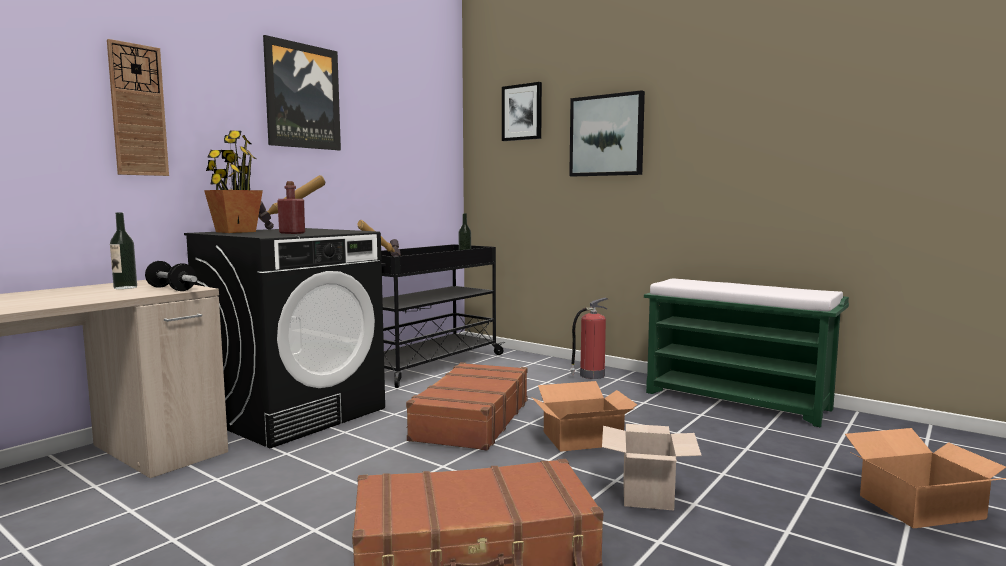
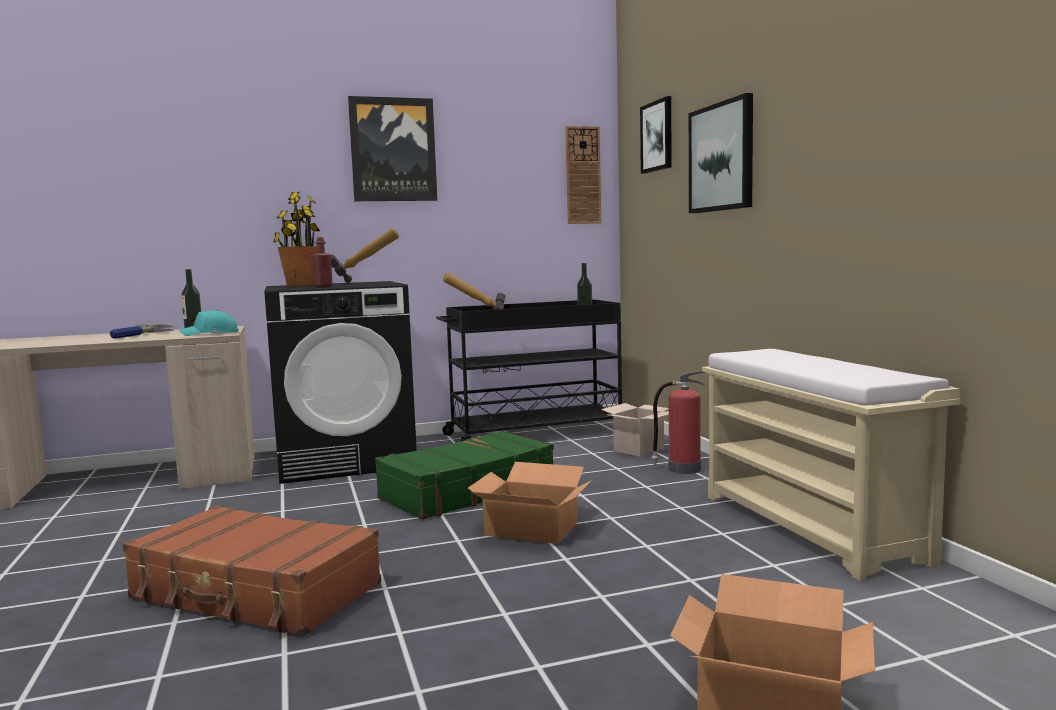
camera: 35 degrees right, 0 degrees up
wall clock [107,39,169,176] -> wall clock moved to [565,126,601,224]
dumbbell [145,261,197,291] -> turquoise cap [179,310,239,336]
brown suitcase [406,362,527,450] -> green suitcase [375,431,554,520]
cardboard box [602,424,702,510] -> cardboard box moved to [601,403,669,457]
green bench [644,278,849,427] -> beige bench [702,349,960,581]
none -> hammer [110,324,174,339]

